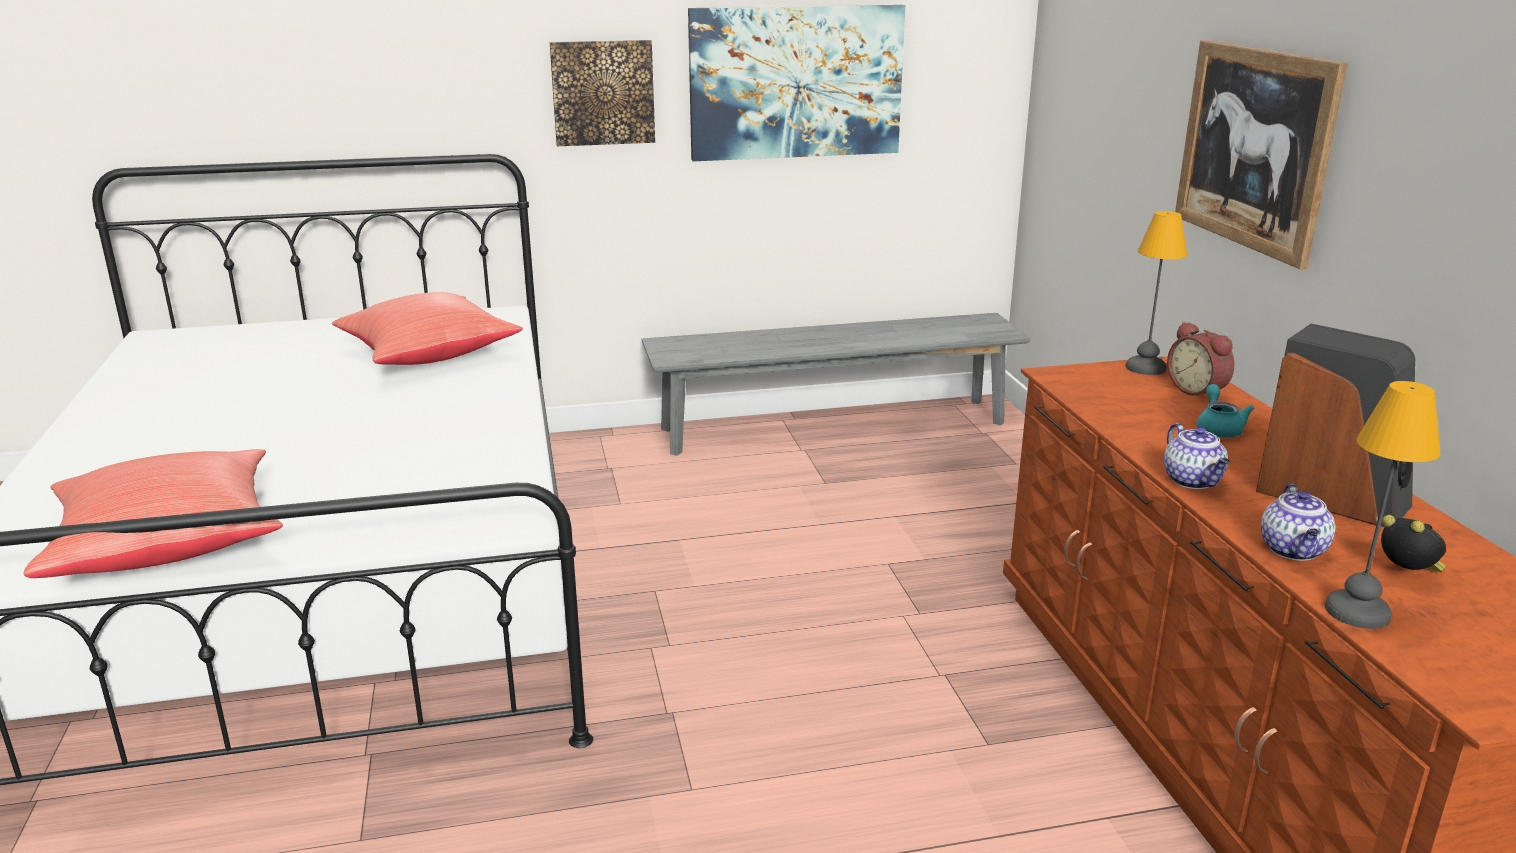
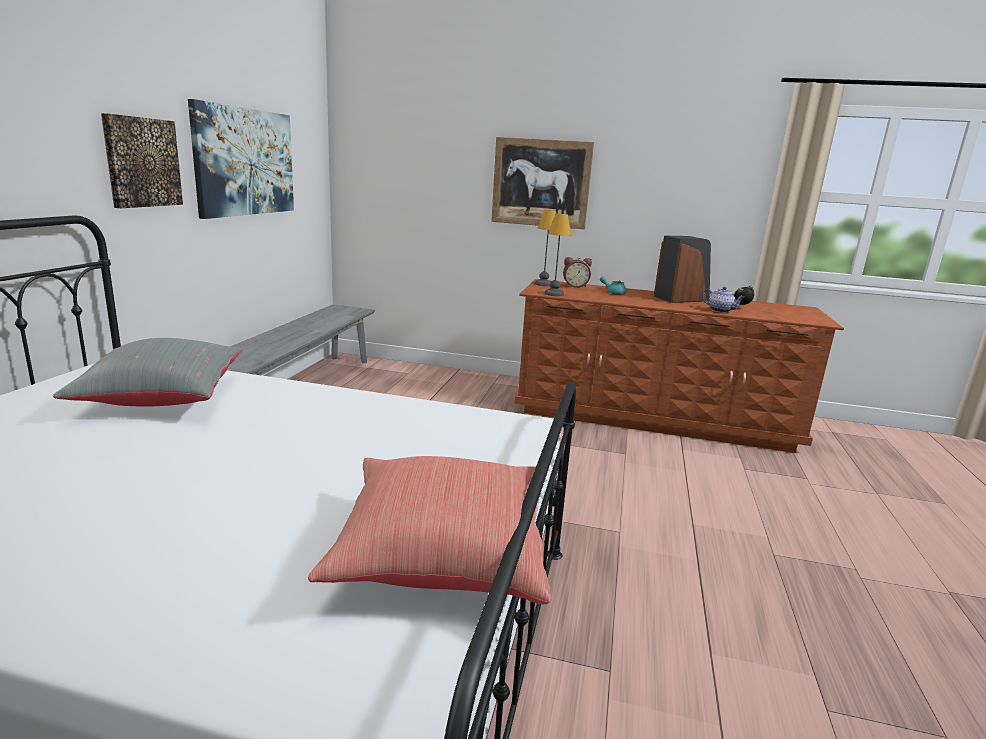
camera: 65 degrees left, 5 degrees down
red pillow [332,292,523,365] -> grey pillow [53,338,242,407]
teapot [1164,423,1230,489] -> none
table lamp [1325,381,1440,629] -> table lamp moved to [545,214,571,296]

